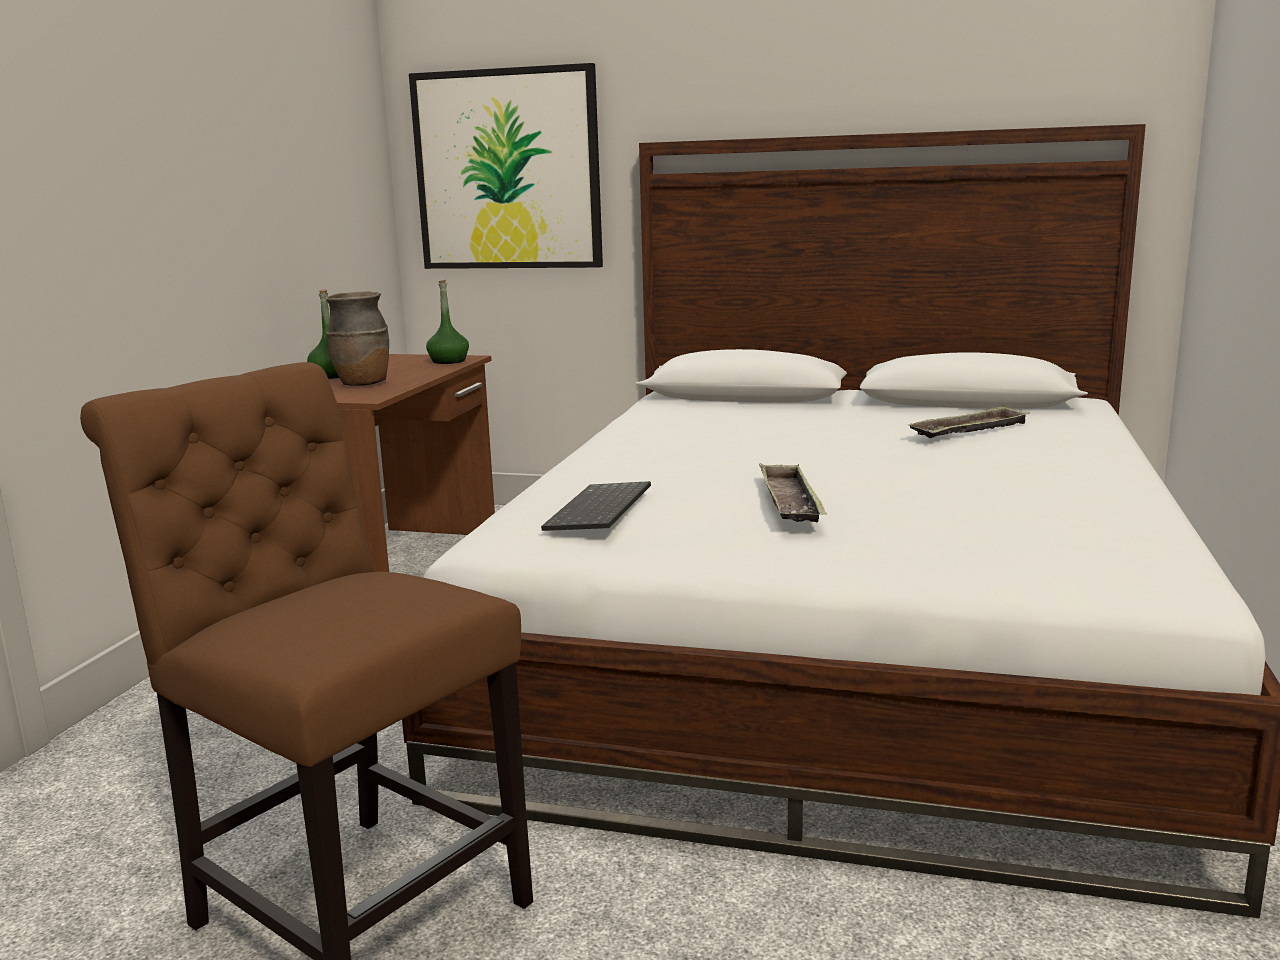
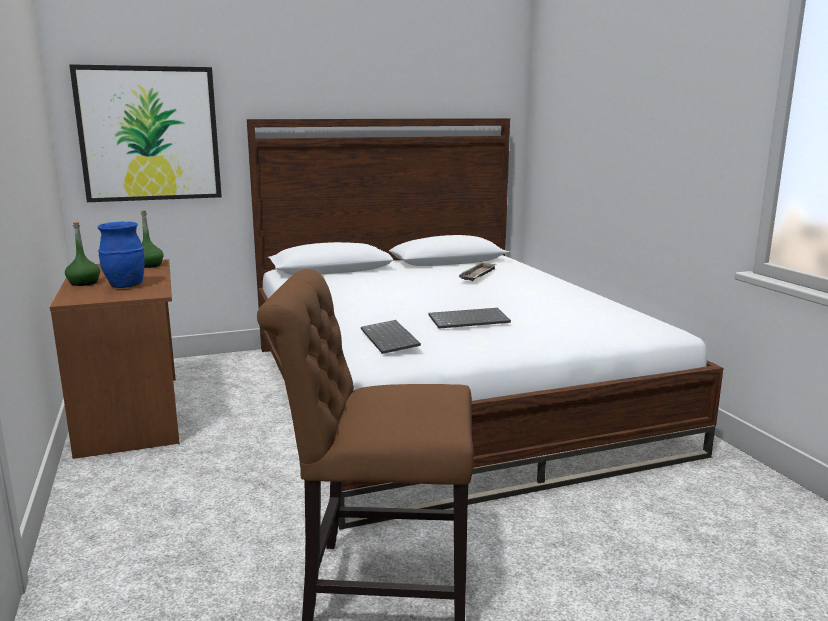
camera: 35 degrees left, 0 degrees up
brown vase [326,291,389,386] -> blue vase [98,221,144,288]
tray [759,463,827,522] -> keyboard [428,308,511,329]

